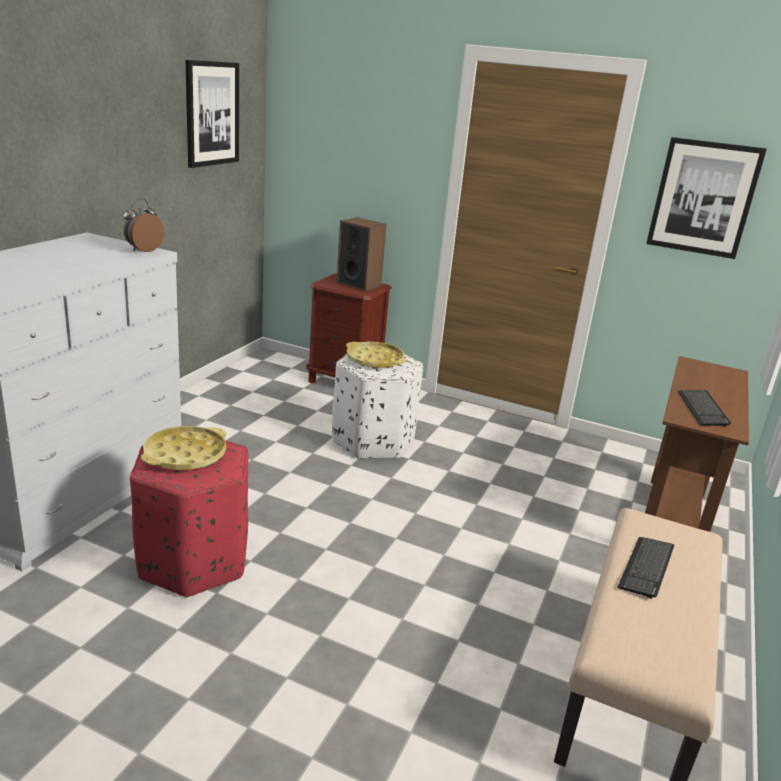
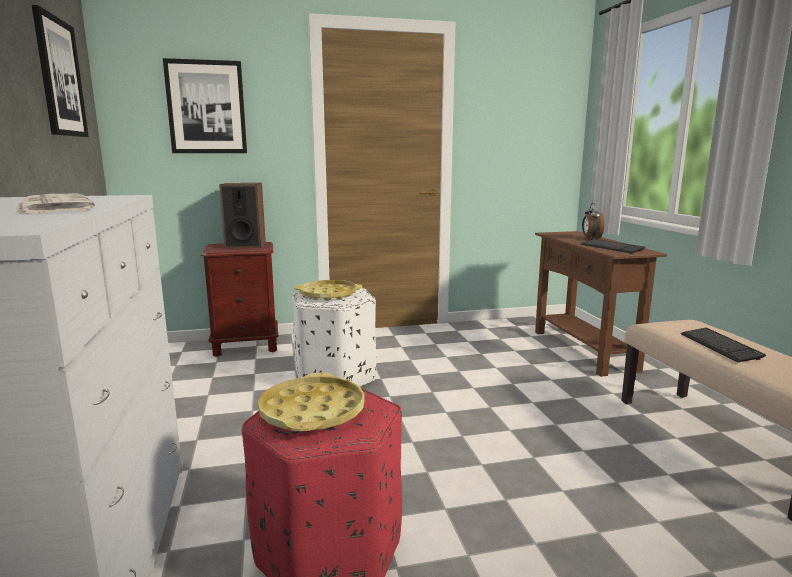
camera: 35 degrees left, 10 degrees down
alarm clock [124,198,164,252] -> alarm clock moved to [582,203,605,239]
picture [646,137,767,259] -> picture moved to [163,58,247,153]
none -> newspaper [16,194,95,214]

